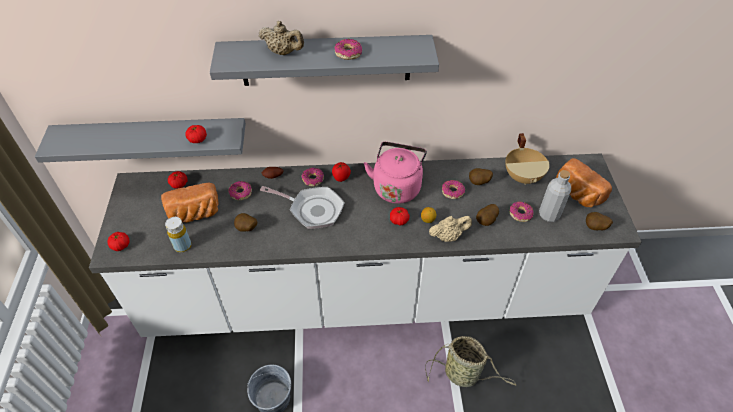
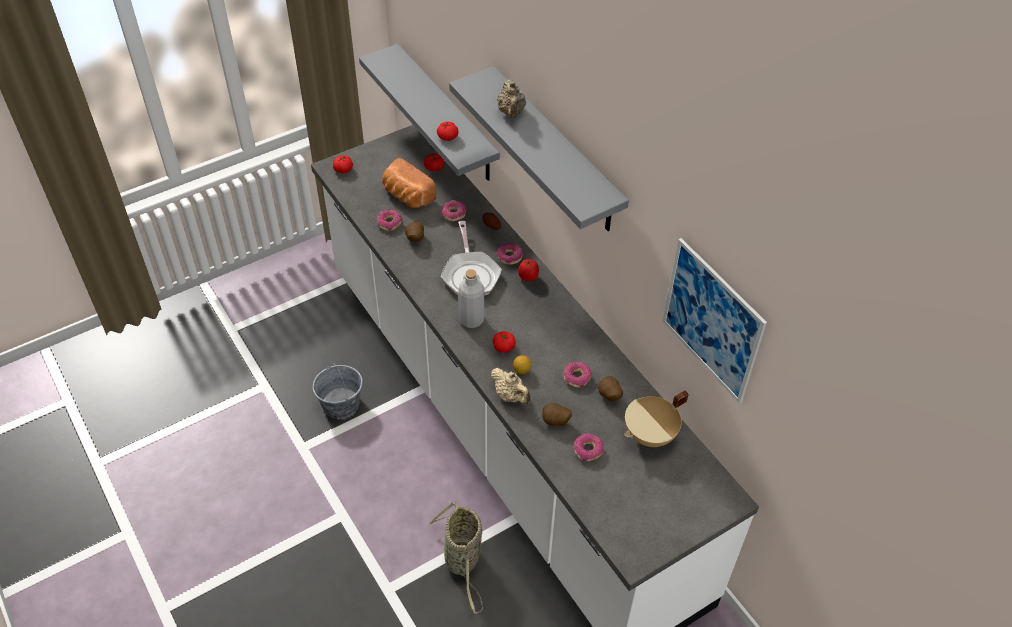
camera: 60 degrees right, 0 degrees up
yellow bottle [165,217,191,252] -> none
donut [334,39,362,60] -> donut moved to [377,210,403,231]
pink kettle [364,142,427,204] -> none
grey bottle [539,170,571,222] -> grey bottle moved to [458,269,484,328]
bread [556,158,612,207] -> none
potato [586,212,613,230] -> none
none -> picture [662,238,767,404]

